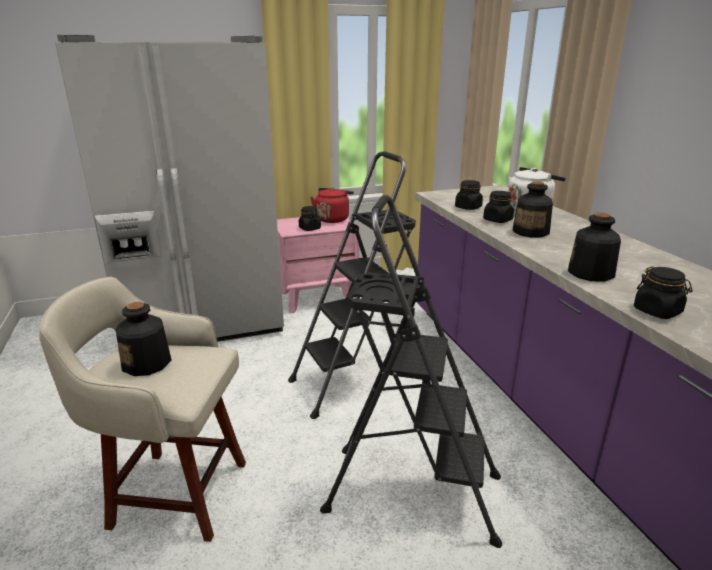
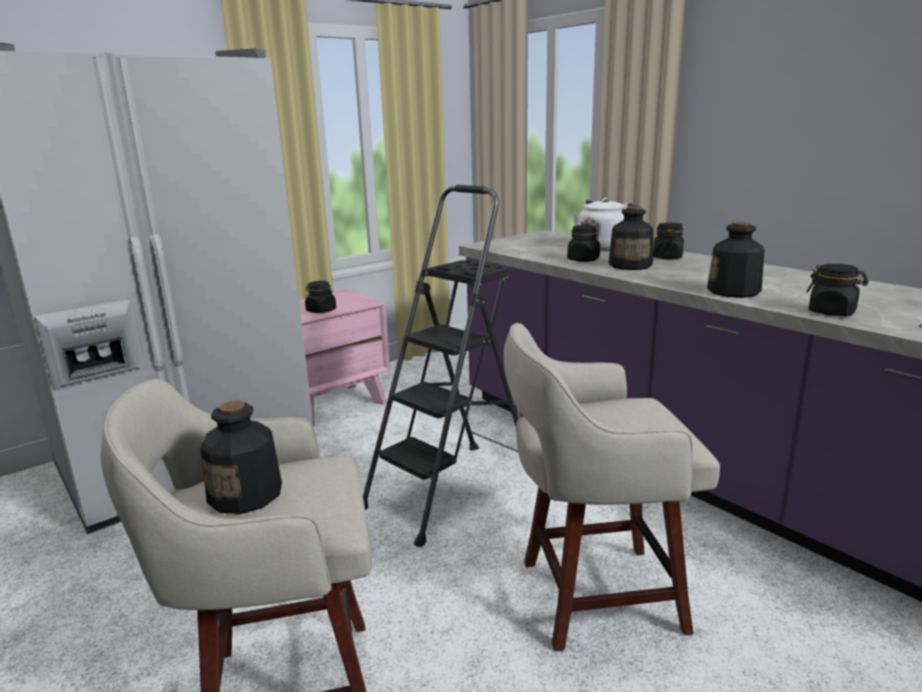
camera: 20 degrees left, 5 degrees down
red kettle [310,187,354,223] -> none
step ladder [320,195,502,548] -> beige stool [504,323,720,651]
black jar [455,180,483,210] -> black jar moved to [653,223,684,259]

